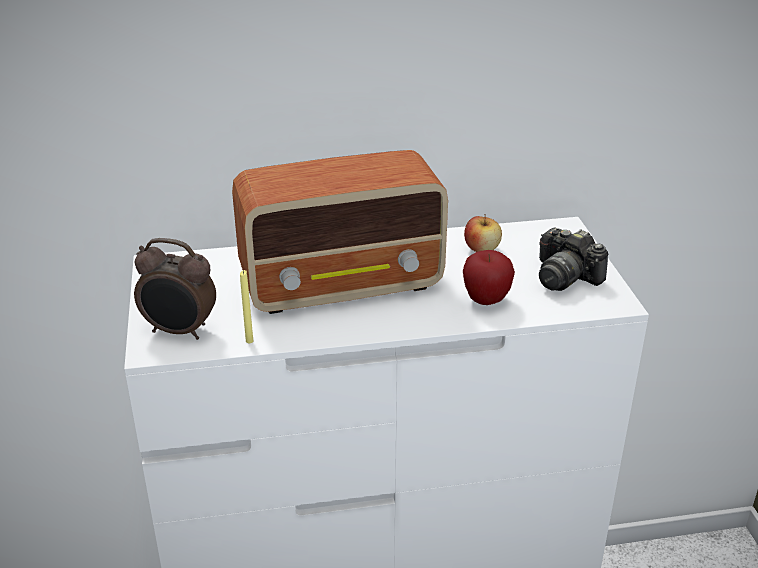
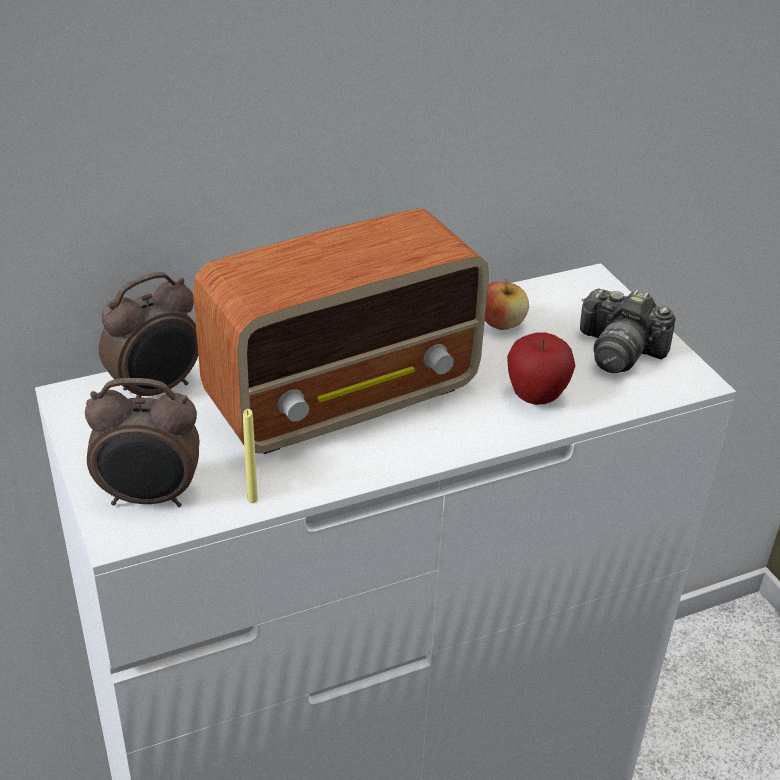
camera: 15 degrees left, 5 degrees up
none -> alarm clock [99,272,198,398]

